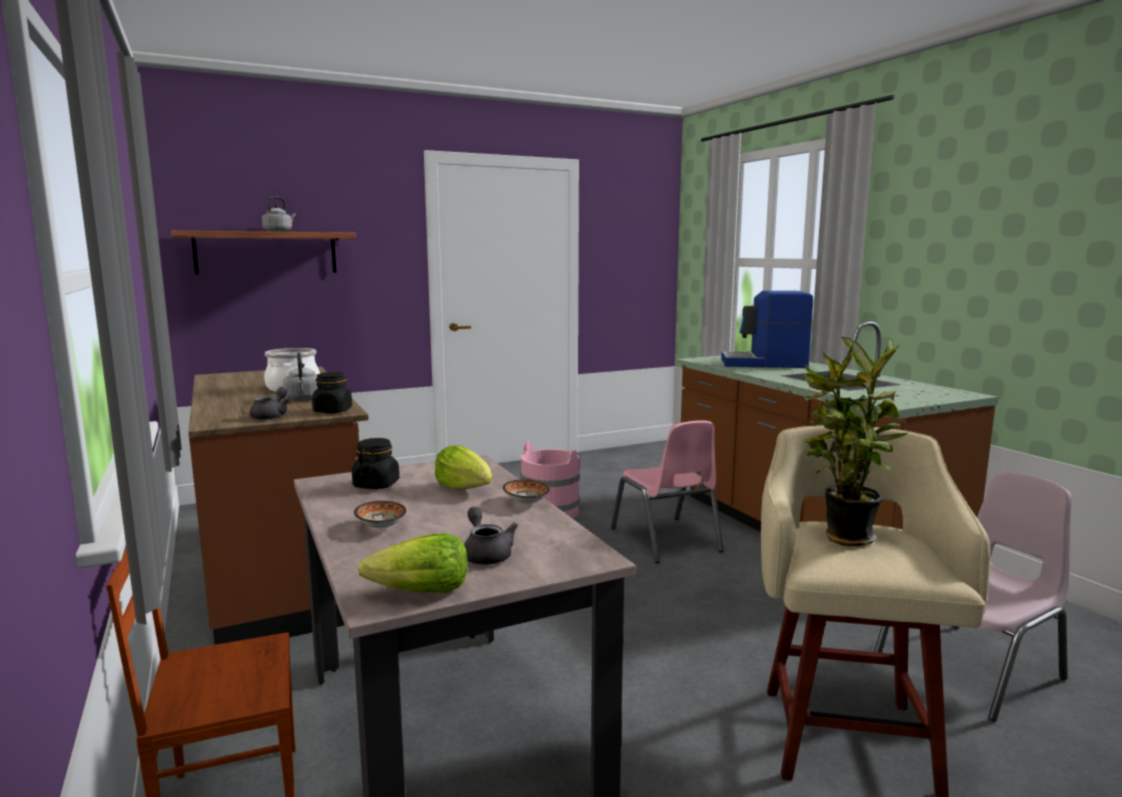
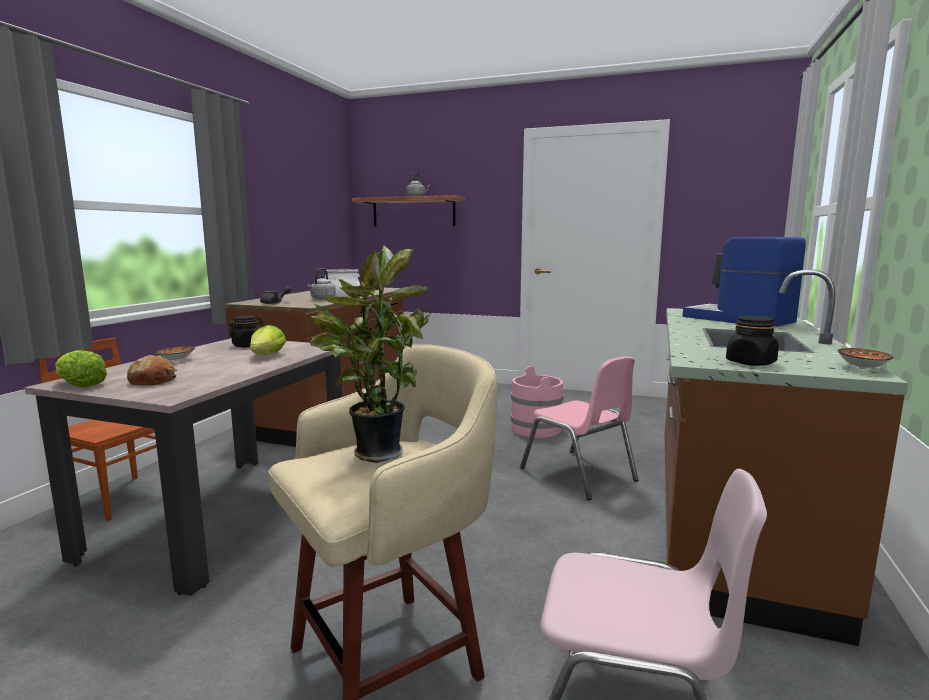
camera: 45 degrees right, 0 degrees up
black jar [312,372,352,413] -> black jar moved to [726,316,779,366]
grey teapot [464,507,518,565] -> bread [127,355,177,386]
bowl [503,480,550,504] -> bowl moved to [837,348,894,369]
pink chair [611,420,724,563] -> pink chair turned 60 degrees counterclockwise [520,356,639,500]

